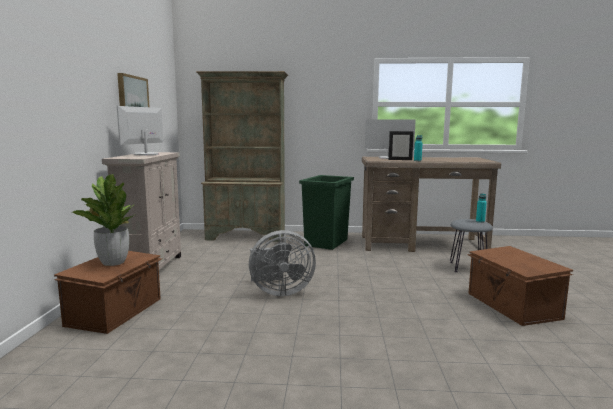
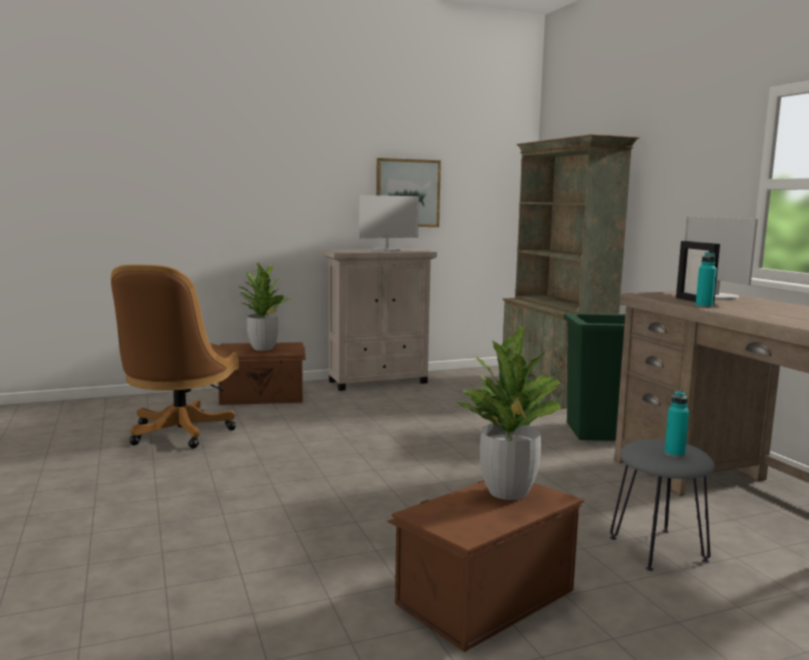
camera: 65 degrees right, 0 degrees up
monitor [117,106,163,155] -> monitor turned 150 degrees clockwise [358,195,419,252]
grey fan [249,230,316,296] -> none
none -> brown office chair [111,264,239,449]
none -> potted plant [455,325,561,500]

